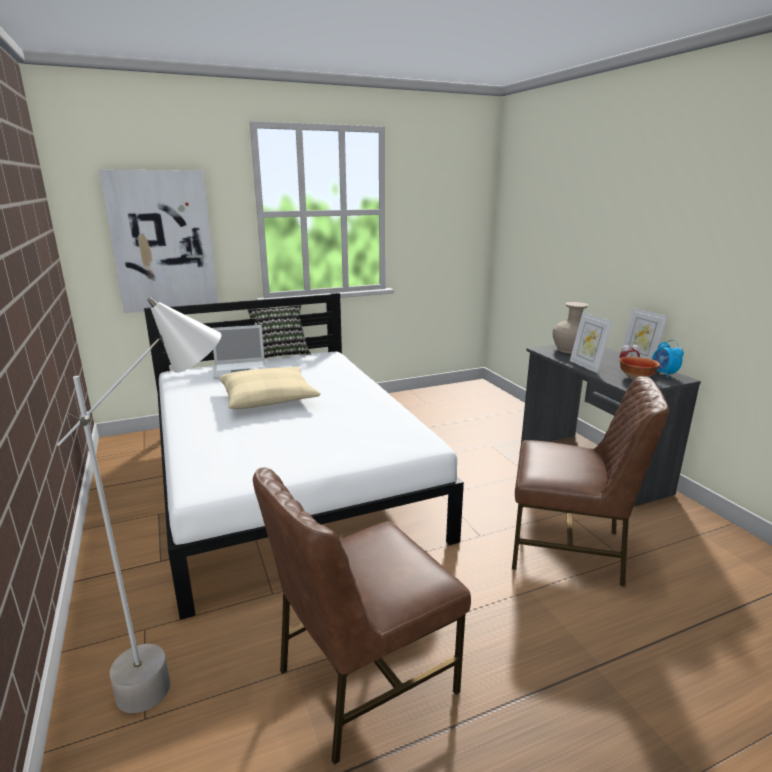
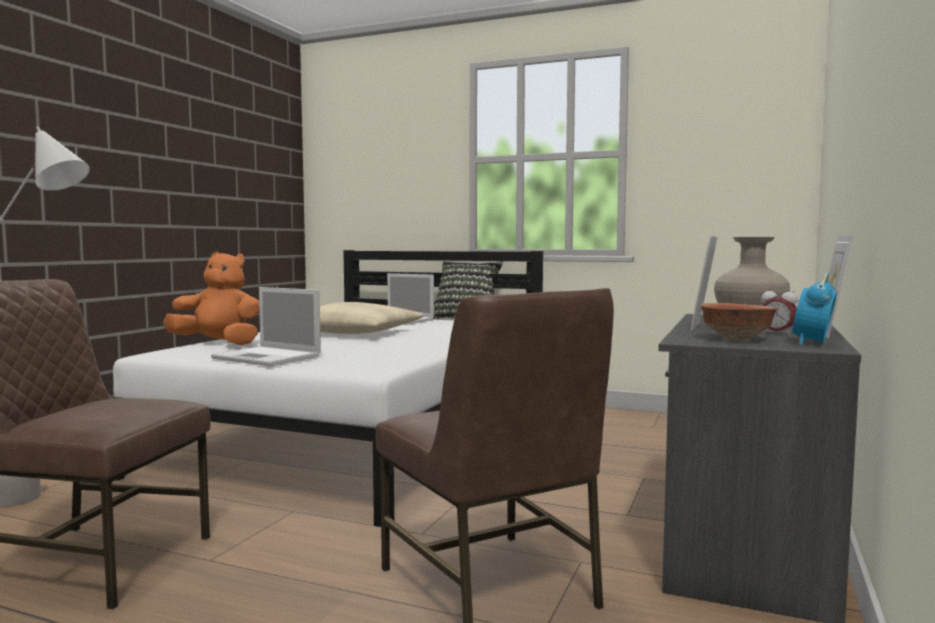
camera: 45 degrees right, 15 degrees down
picture [99,170,218,313] -> none
none -> orange plush toy [163,252,260,345]
none -> laptop [211,287,321,366]

